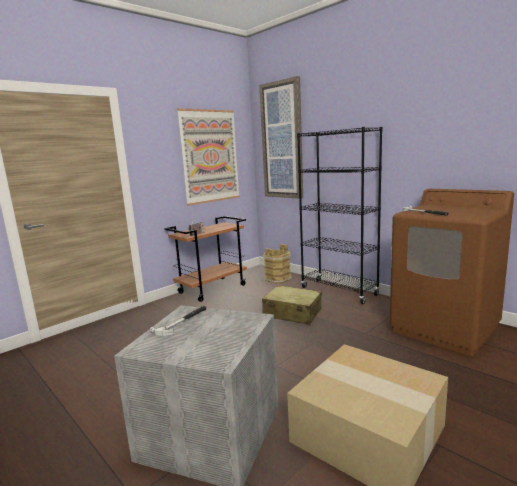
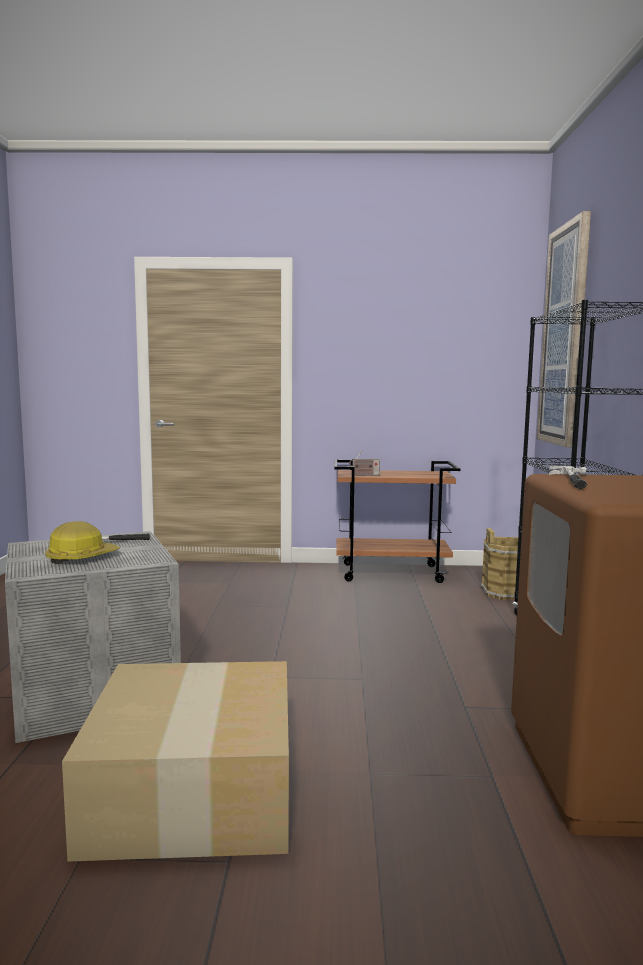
camera: 45 degrees right, 5 degrees down
picture [177,108,240,206] -> none
beige suitcase [262,285,322,325] -> none
none -> hard hat [45,521,120,564]

